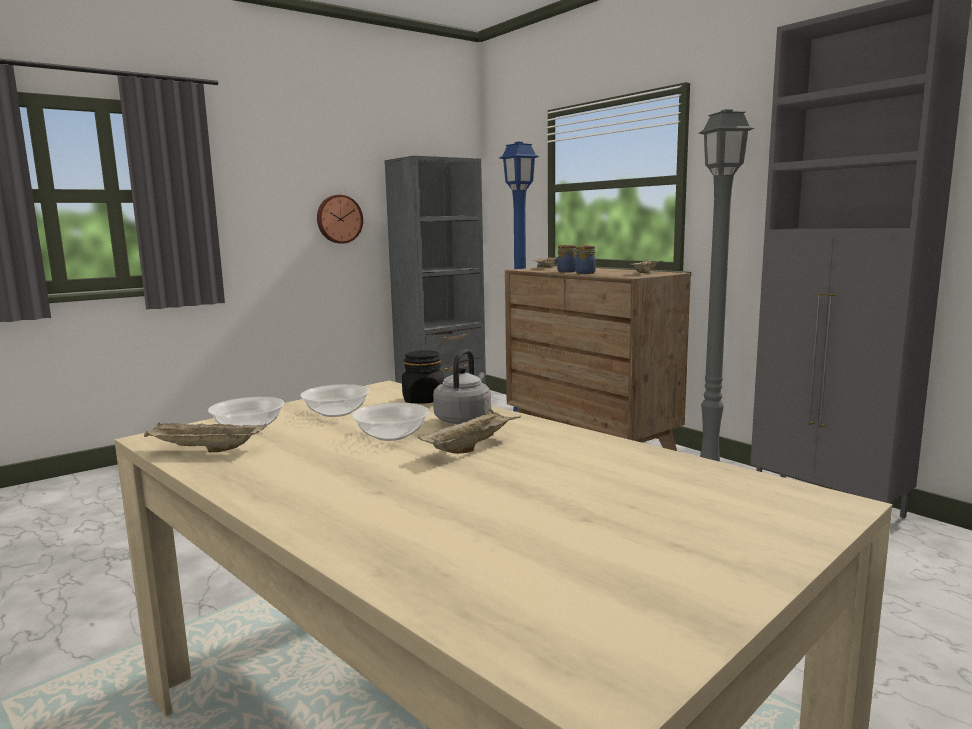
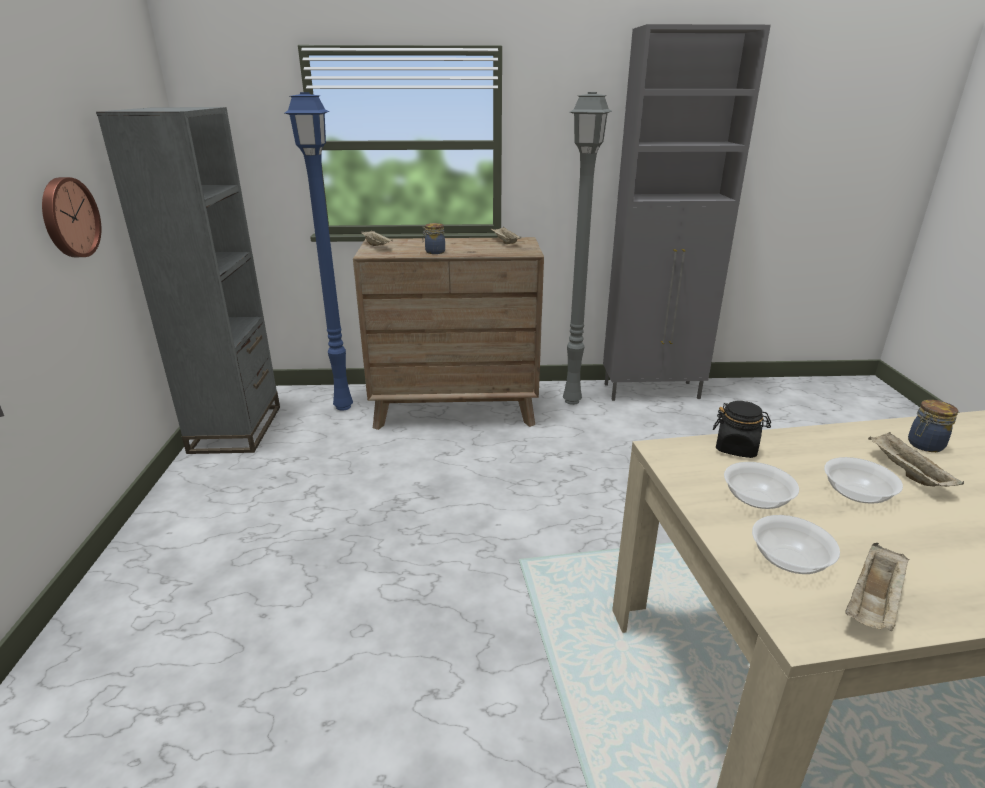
camera: 55 degrees left, 15 degrees up
grey kettle [433,349,491,424] -> none
jar [573,245,596,274] -> jar moved to [908,400,958,452]

